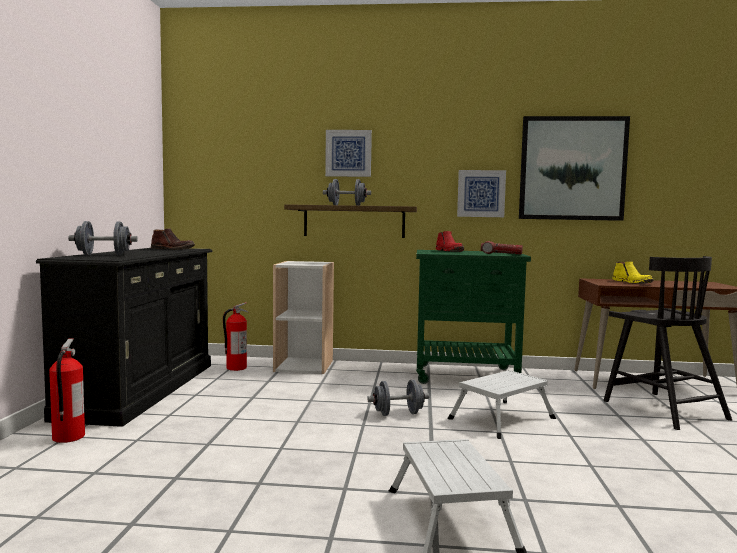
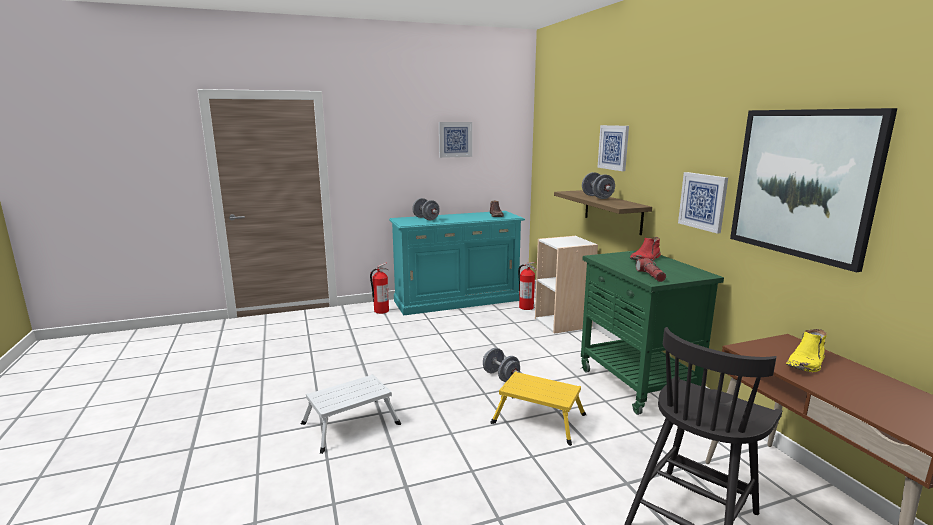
camera: 65 degrees right, 10 degrees up
black cabinet [36,248,212,427] -> turquoise cabinet [389,211,525,316]
white step ladder [447,370,556,439] -> yellow step ladder [490,371,586,446]
none -> picture [439,122,472,158]

